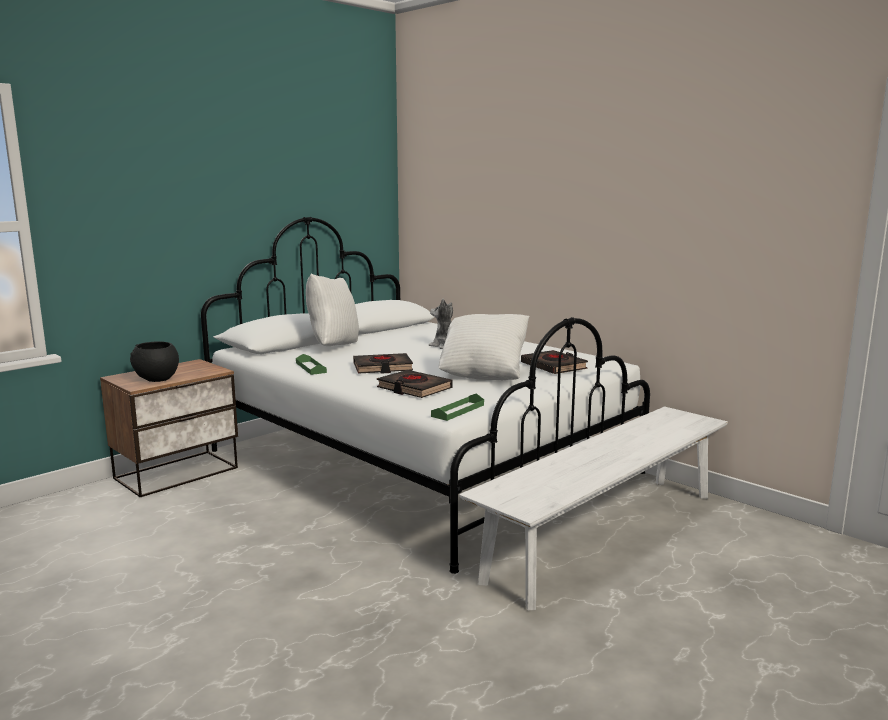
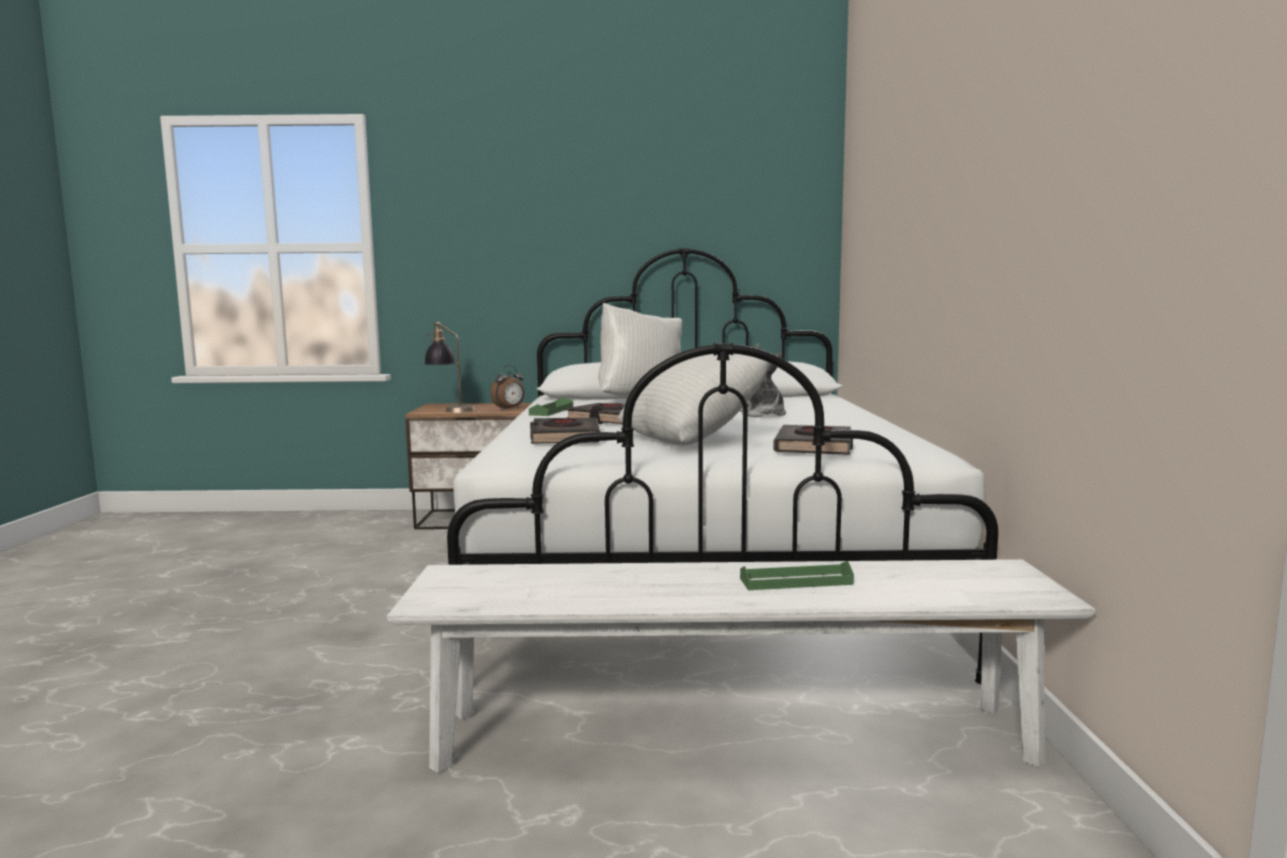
camera: 45 degrees right, 5 degrees down
black bowl [130,341,179,382] -> table lamp [424,322,476,413]
green tray [431,393,484,421] -> green tray moved to [740,561,854,590]
none -> alarm clock [491,365,525,410]

